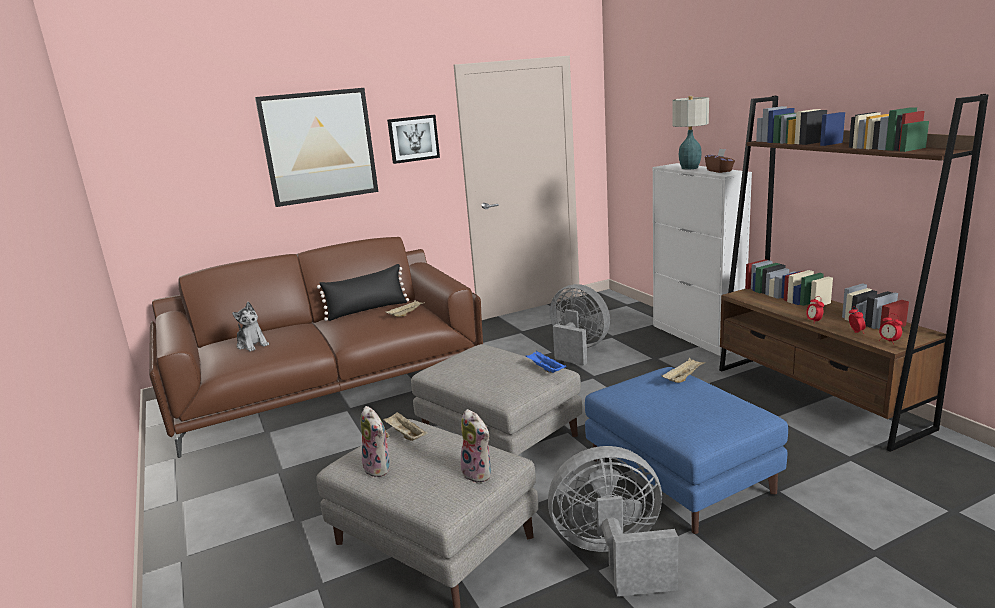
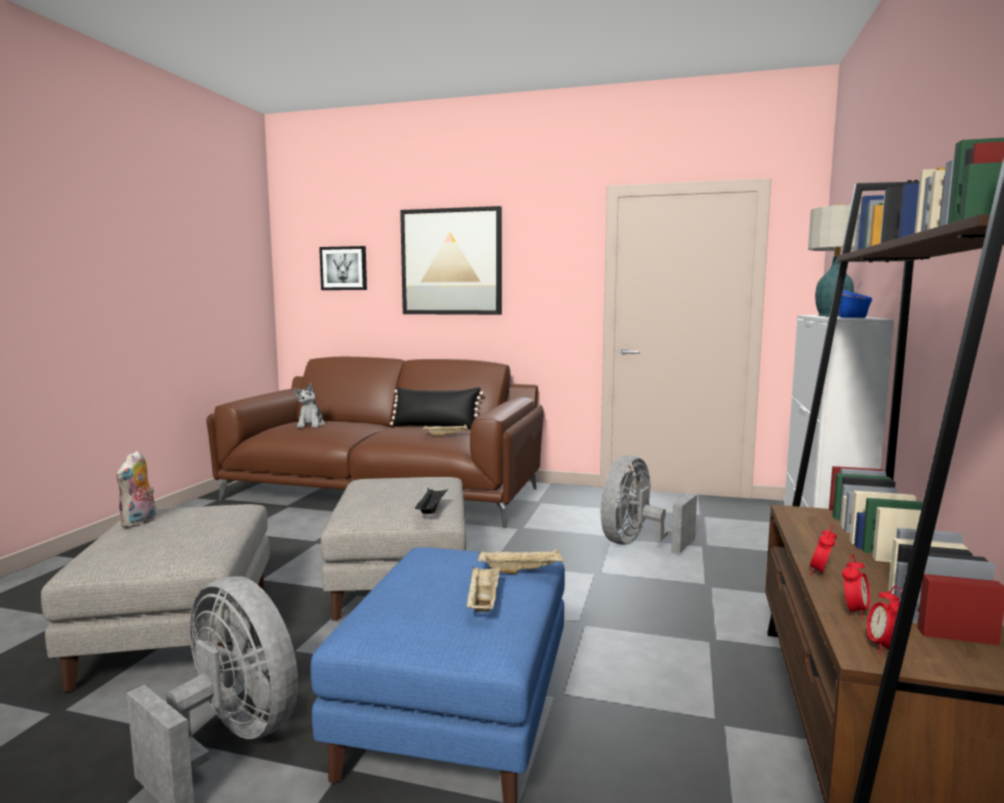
camera: 40 degrees right, 10 degrees down
beige tray [383,412,428,441] -> beige tray moved to [466,566,501,612]
picture [387,115,440,164] -> picture moved to [319,246,367,290]
plush toy [460,409,491,483] -> none
blue tray [526,350,566,373] -> black tray [415,488,448,514]
grey fan [550,284,610,366] -> grey fan turned 135 degrees counterclockwise [601,455,697,553]
brown tissue box [705,149,735,173] -> blue tissue box [838,282,872,318]

